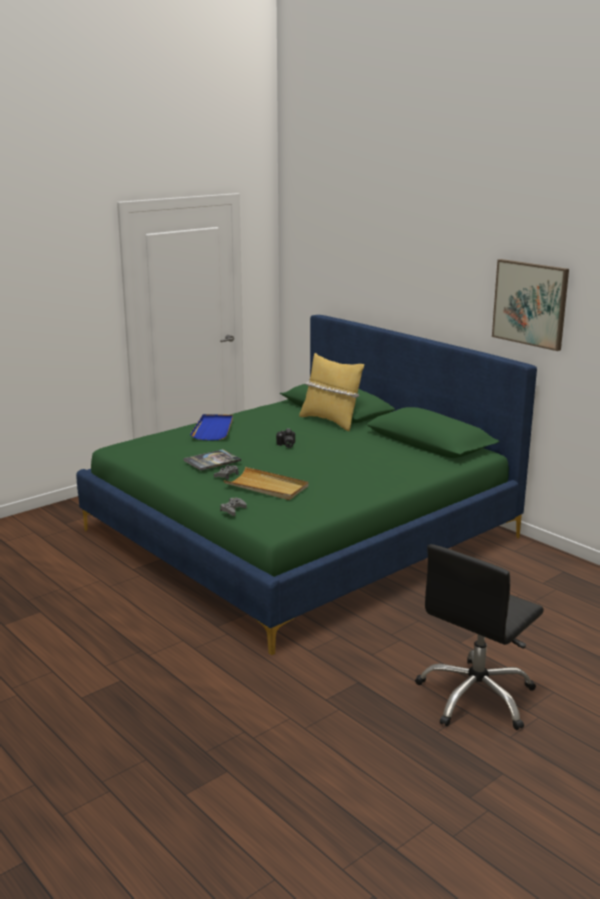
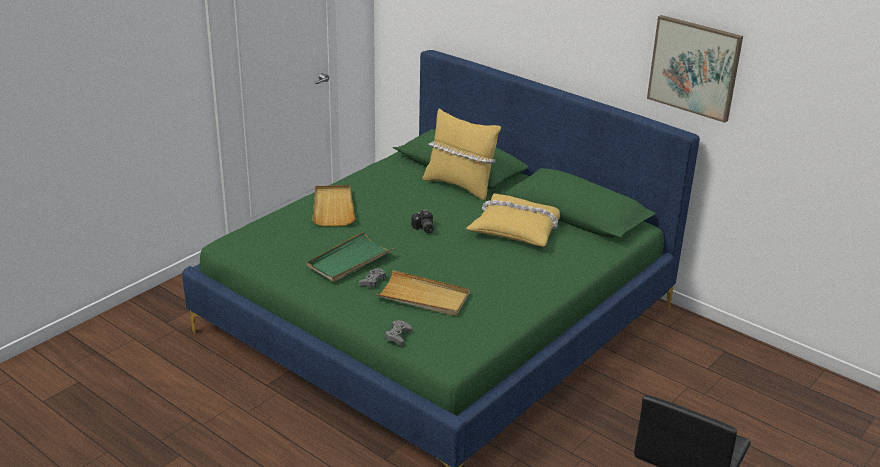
camera: 10 degrees left, 10 degrees up
book [183,449,241,471] -> green tray [307,231,394,282]
blue tray [190,414,233,441] -> beige tray [312,185,355,226]
none -> yellow pillow [466,193,560,247]

